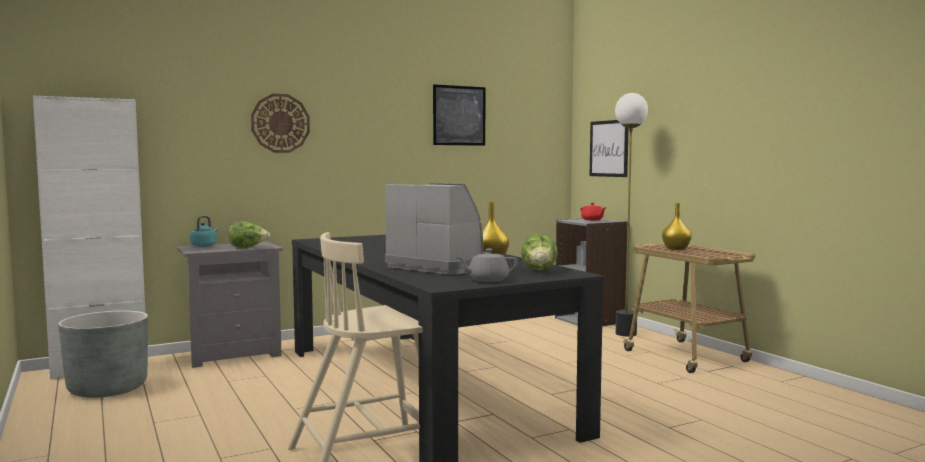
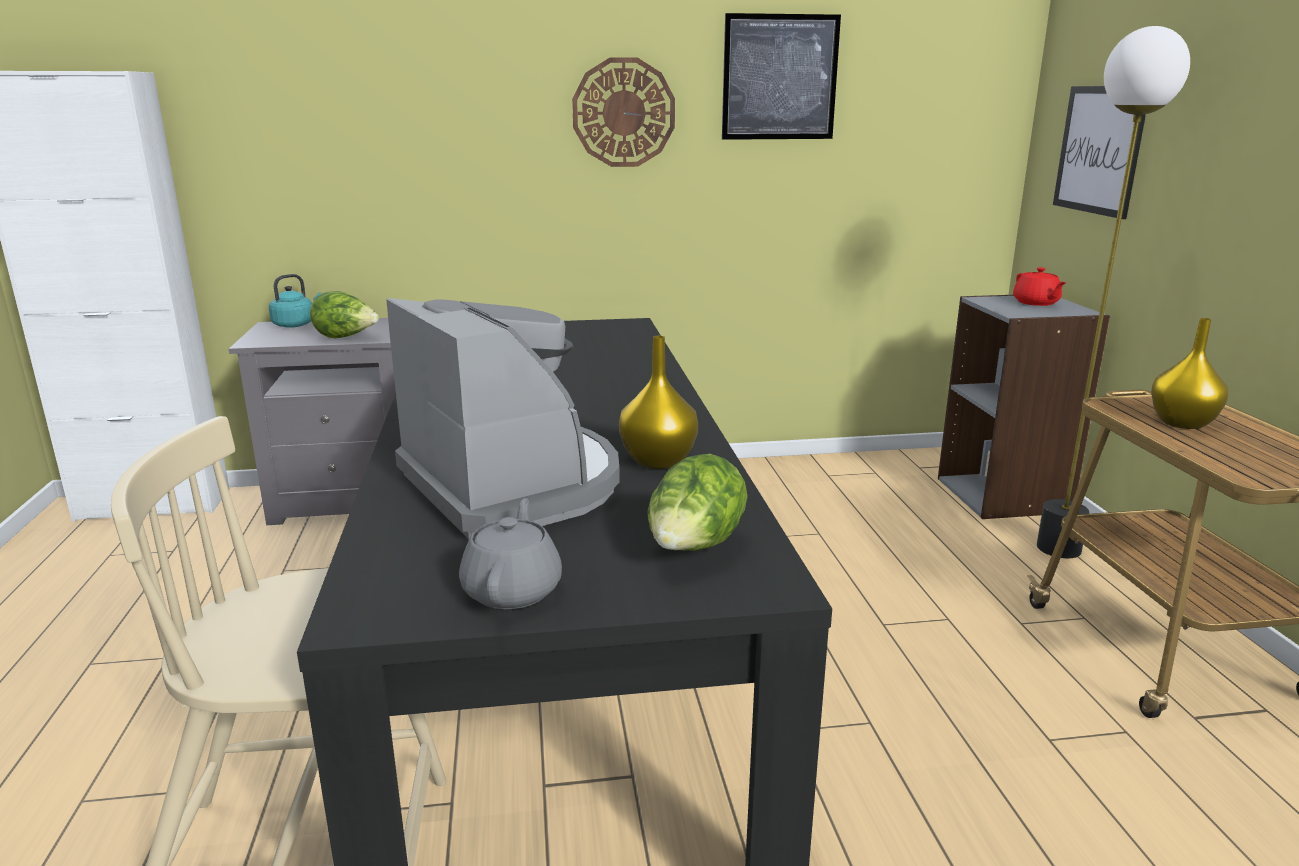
camera: 20 degrees right, 15 degrees up
grey planter [58,310,148,398] -> none
wall clock [251,94,310,153] -> wall clock moved to [572,57,675,167]
grey teapot [456,249,518,282] -> grey teapot turned 90 degrees clockwise [459,498,562,609]

